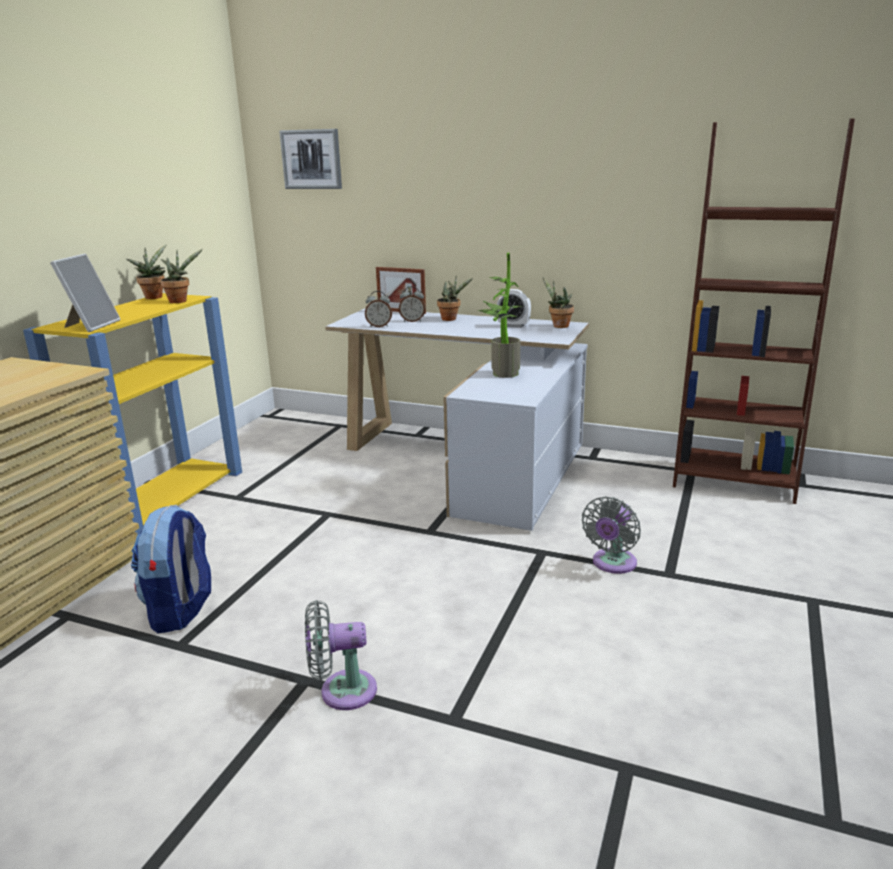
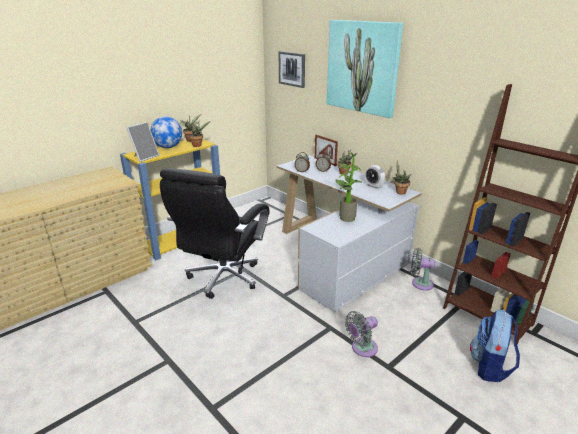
camera: 25 degrees right, 5 degrees up
backpack [131,505,211,633] -> backpack moved to [470,310,520,382]
grey fan [305,600,377,710] -> grey fan moved to [411,248,435,291]
none -> globe [150,117,182,148]
none -> black office chair [160,168,270,299]
none -> picture [327,20,403,118]

